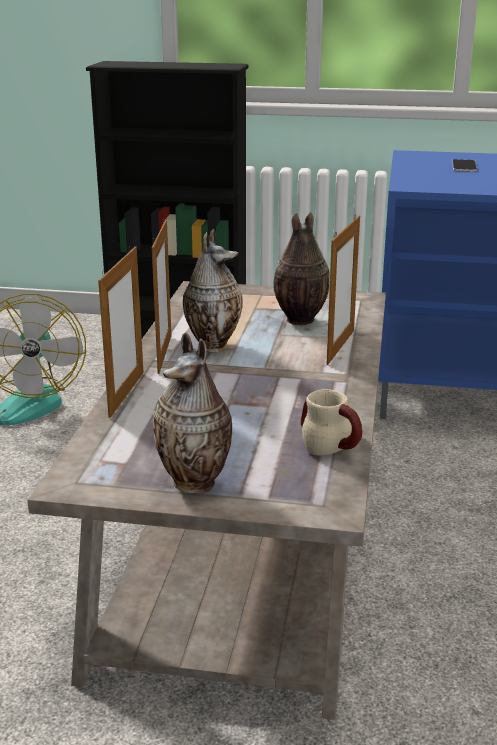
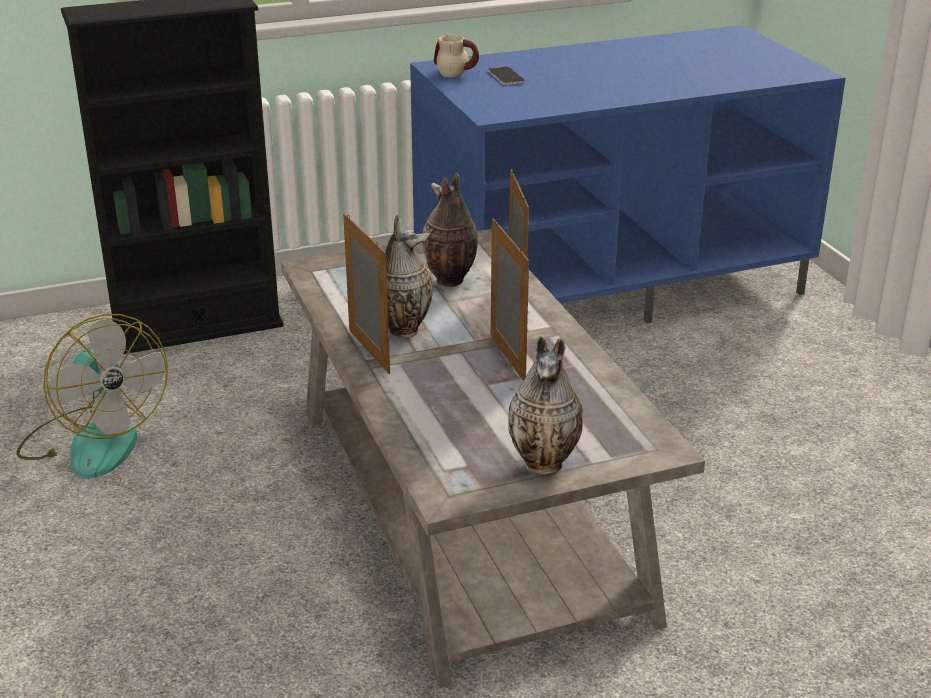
camera: 30 degrees left, 5 degrees up
picture frame [98,246,144,418] -> picture frame moved to [491,218,529,381]
mug [301,389,362,456] -> mug moved to [434,35,479,77]

